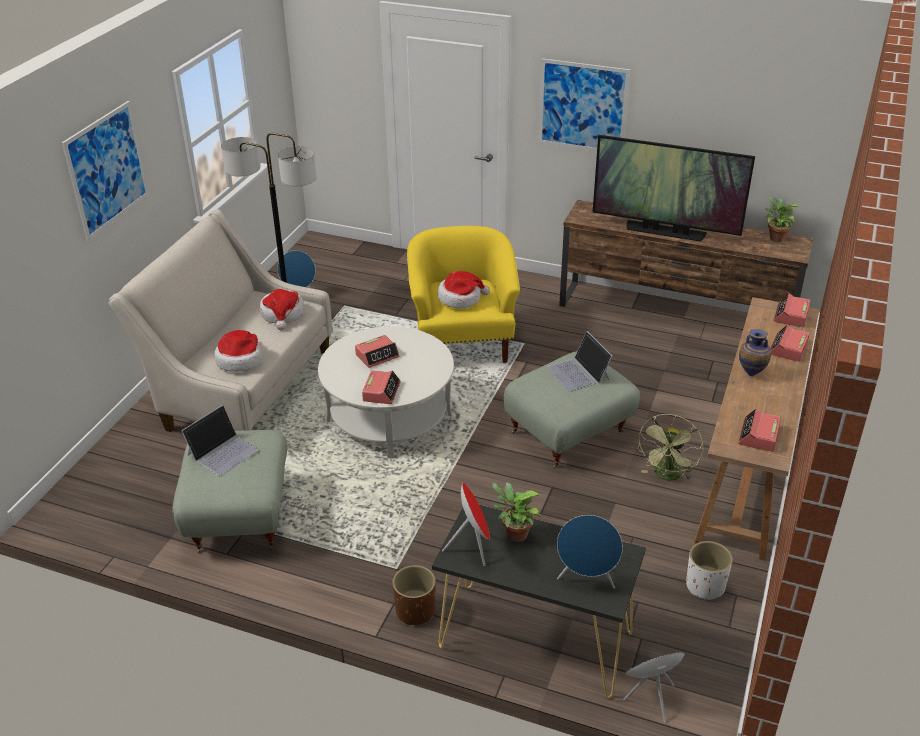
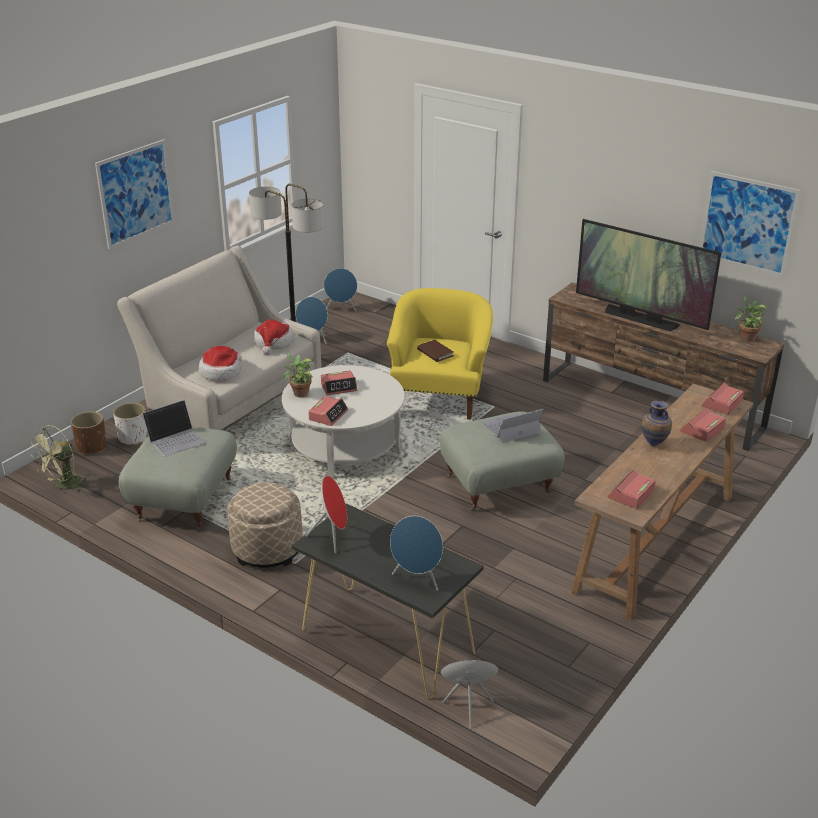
camera: 15 degrees right, 5 degrees down
brown planter [392,565,436,626] -> brown planter moved to [71,411,107,454]
hat [438,271,490,309] -> brown book [417,340,453,362]
potted plant [492,482,541,542] -> potted plant moved to [283,353,313,397]
picture [538,58,630,151] -> picture moved to [699,171,801,277]
laptop [547,331,613,392] -> laptop turned 75 degrees clockwise [482,409,543,443]
green fan [638,414,704,481] -> green fan moved to [31,425,91,492]
white planter [686,541,733,599] -> white planter moved to [113,403,147,445]
none -> beige ottoman [227,482,302,568]
none -> blue speaker [324,268,357,312]

